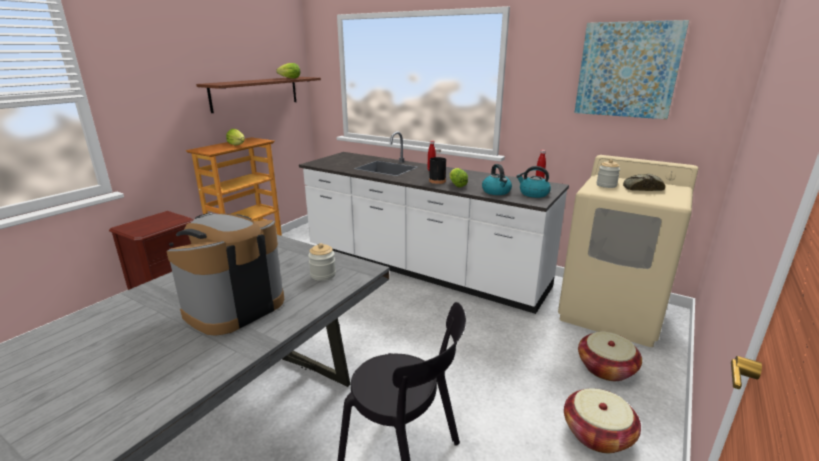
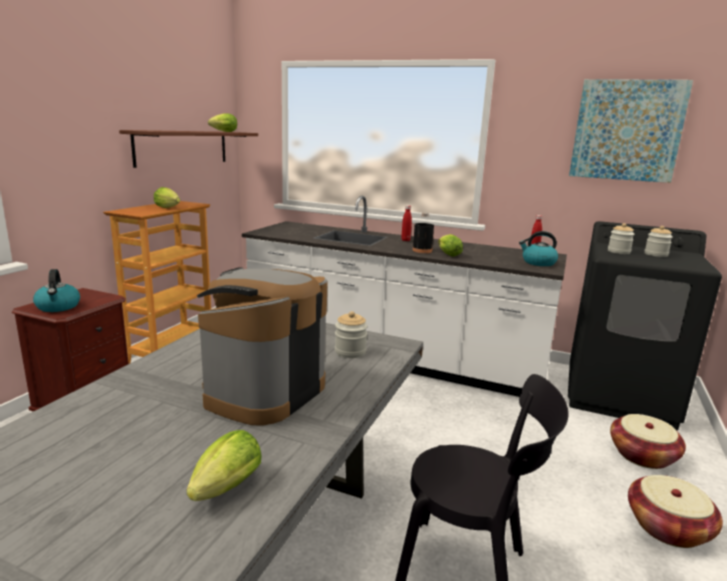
camera: 10 degrees left, 5 degrees down
kettle [482,164,512,195] -> kettle moved to [33,269,80,312]
beige washing machine [558,155,698,347] -> black washing machine [568,221,722,430]
bread [623,174,665,191] -> jar [645,226,673,257]
none -> lettuce [187,430,262,501]

